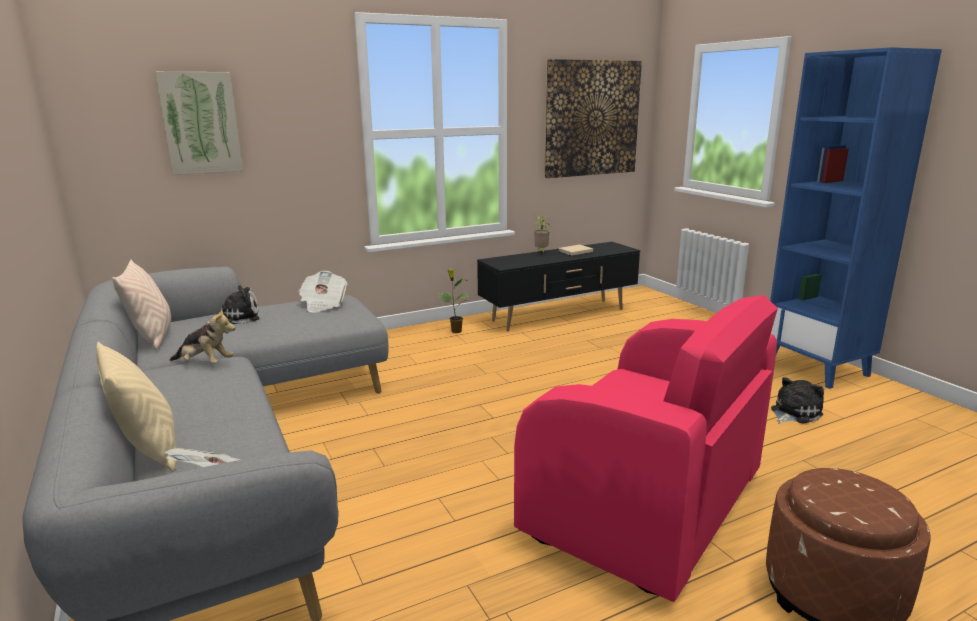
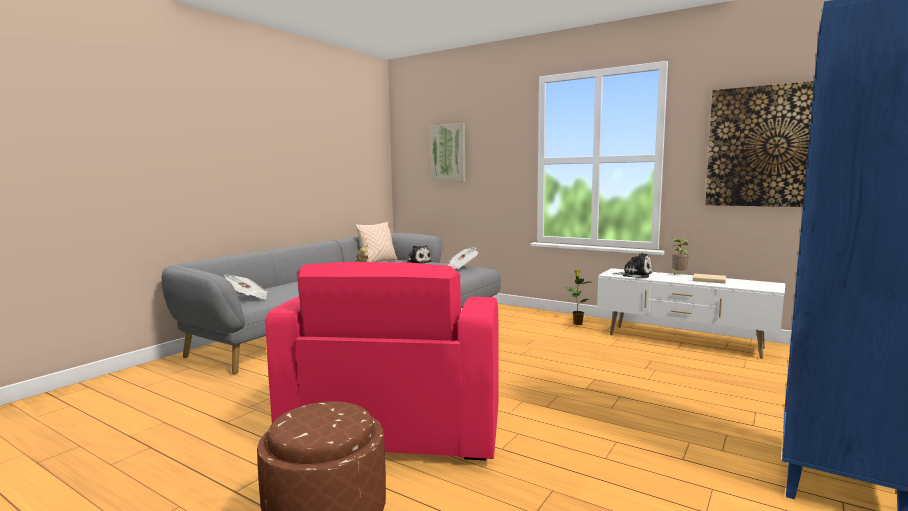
camera: 60 degrees right, 10 degrees down
beige pillow [96,341,176,472] -> none
black tv stand [477,242,640,331] -> white tv stand [597,268,785,359]
plush toy [771,377,824,424] -> plush toy moved to [613,253,652,278]

